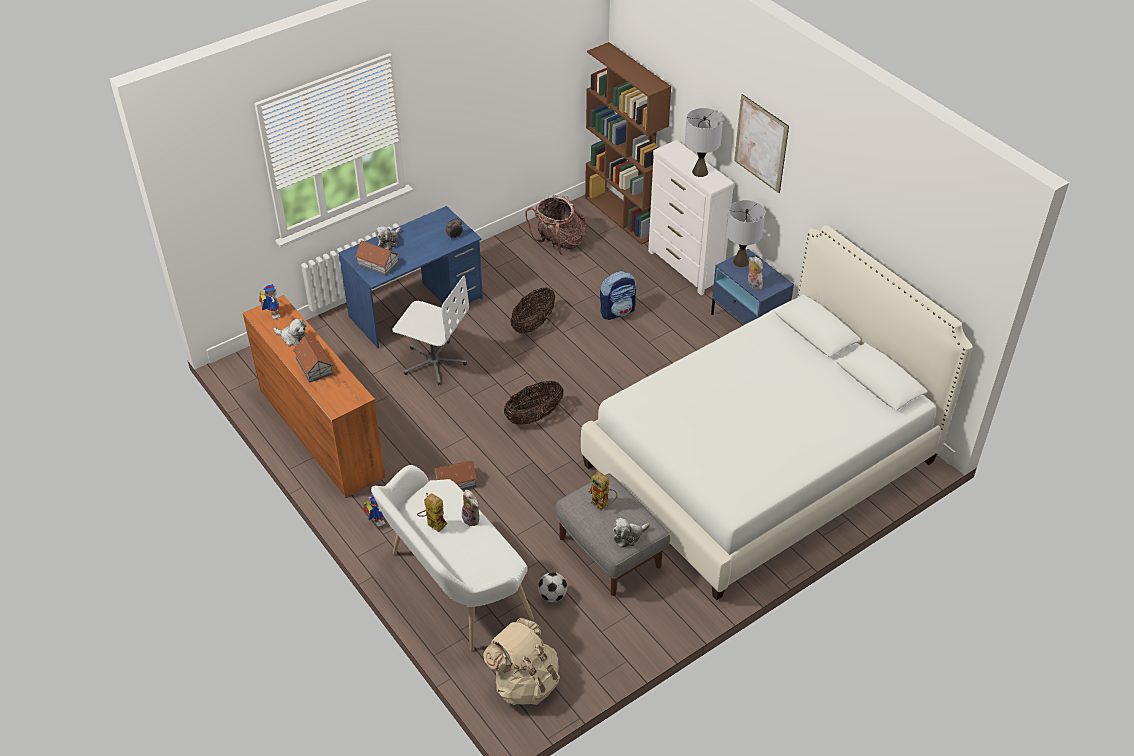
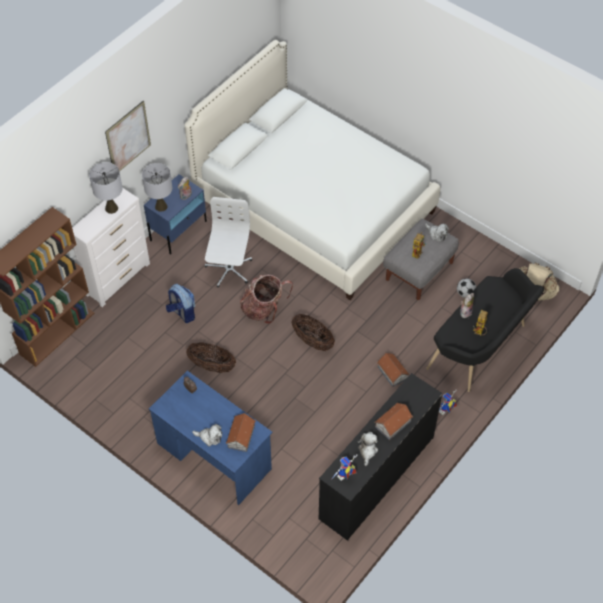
camera: 105 degrees left, 10 degrees up
orange dresser [242,295,385,498] -> black dresser [319,373,442,541]
white bench [371,465,534,651] -> black bench [426,268,544,392]
white office chair [392,275,469,385] -> white office chair moved to [205,197,252,288]
backpack [525,195,586,255] -> backpack moved to [240,274,293,324]

